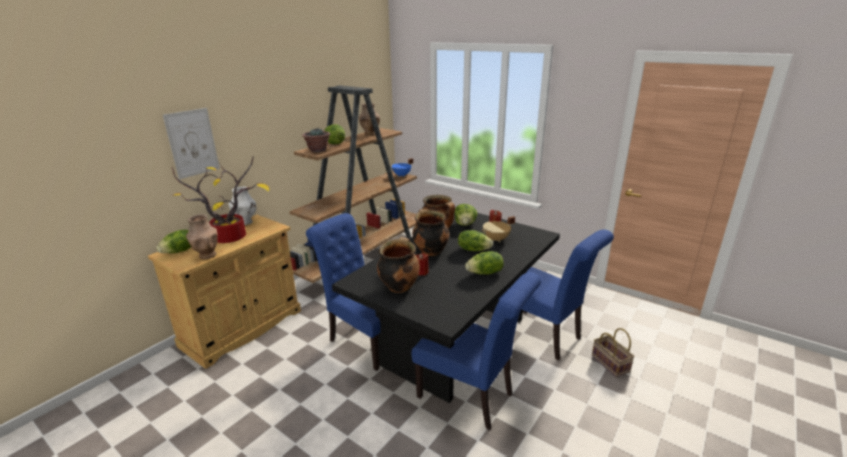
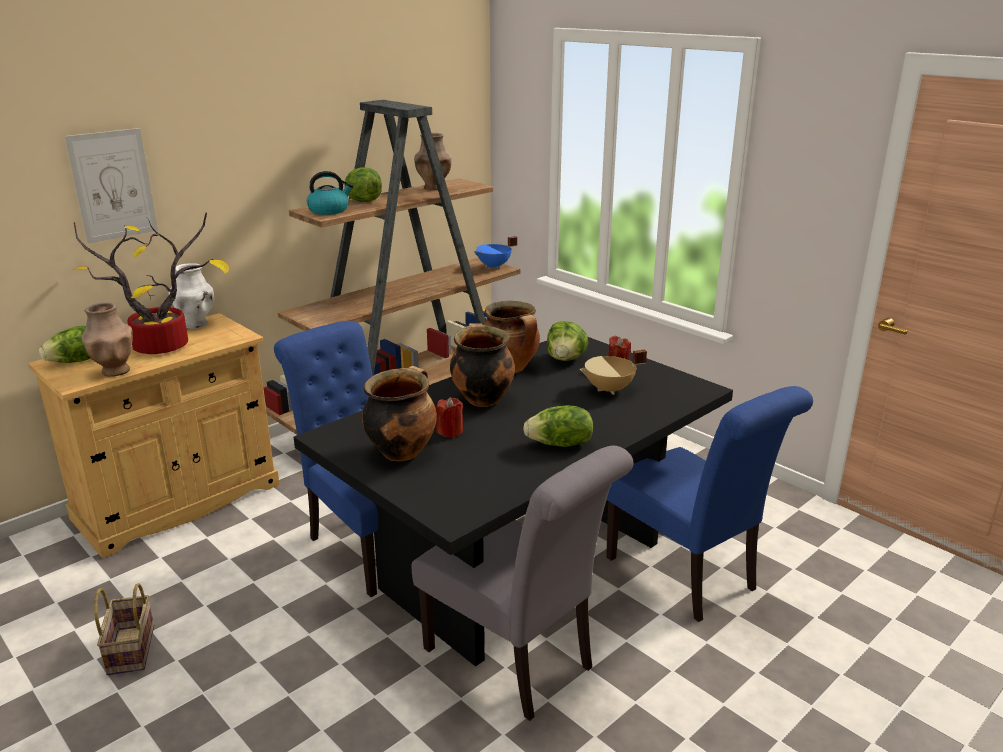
camera: 10 degrees right, 0 degrees up
potted plant [302,128,330,152] -> kettle [307,171,353,215]
blue chair [411,272,541,430] -> grey chair [412,446,633,721]
lettuce [458,230,493,251] -> none
basket [592,328,635,377] -> basket moved to [94,583,154,675]

